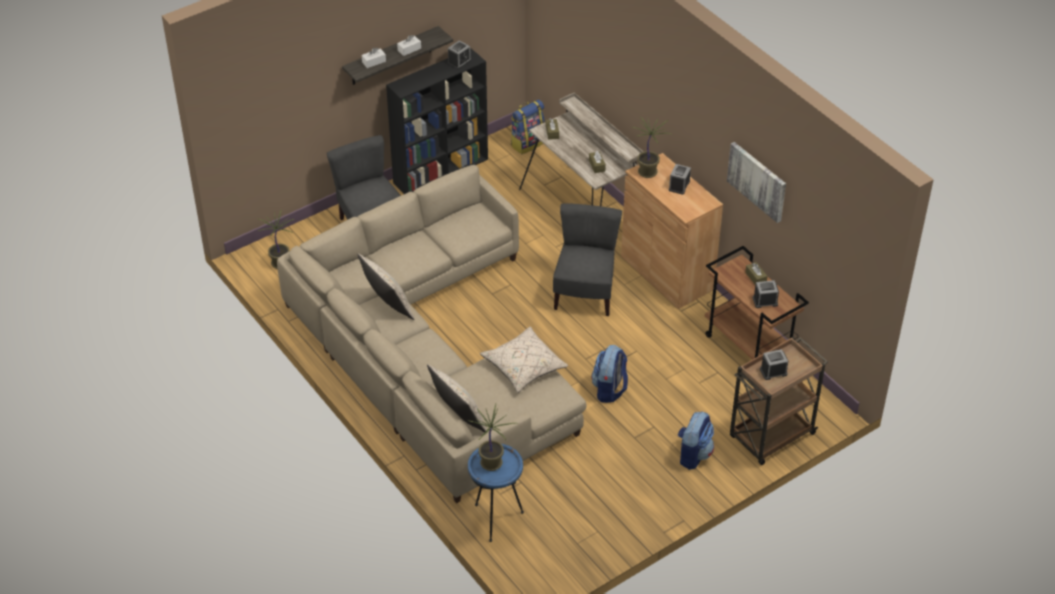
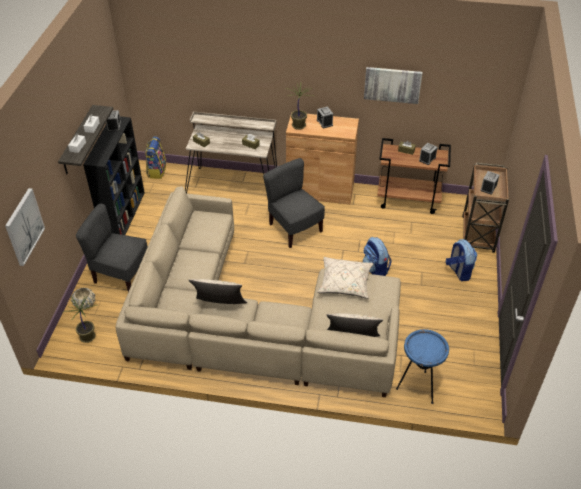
camera: 45 degrees left, 0 degrees up
potted plant [468,404,518,471] -> none
none -> picture [5,188,45,266]
none -> beige planter [71,287,95,310]

